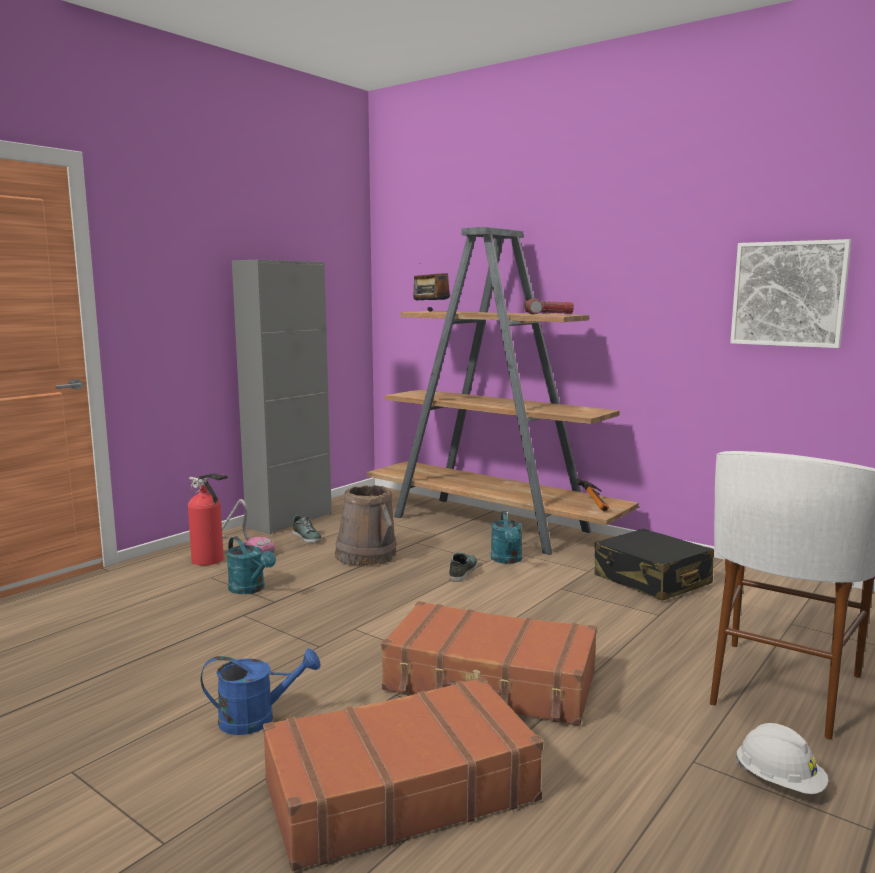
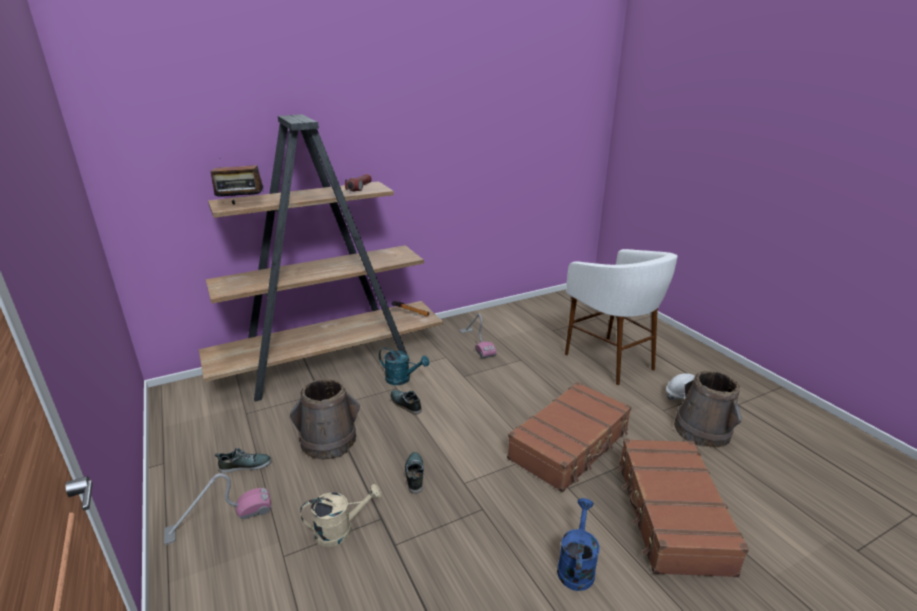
camera: 65 degrees left, 15 degrees up
fire extinguisher [188,473,228,566] -> none
turquoise watering can [226,536,276,594] -> beige watering can [300,484,382,547]
grey cabinet [232,260,332,534] -> none
black suitcase [595,529,714,601] -> vacuum cleaner [459,313,497,359]
picture [730,239,851,348] -> none
none -> shoe [405,452,424,494]
none -> brown bucket [674,371,742,448]

